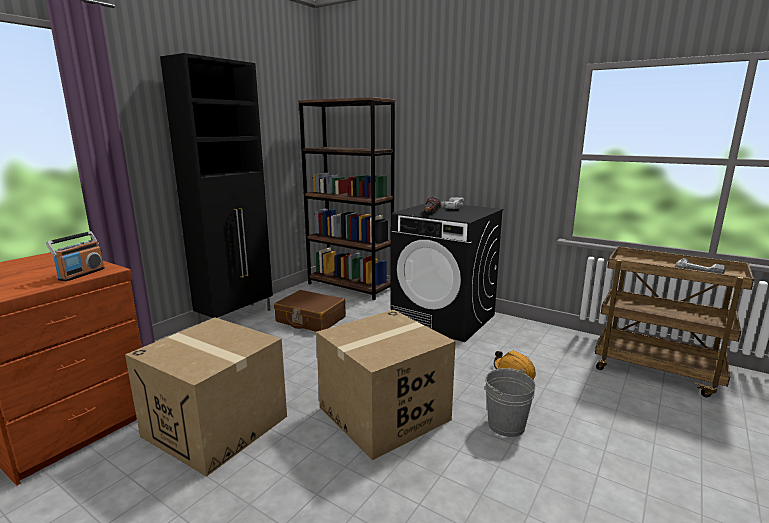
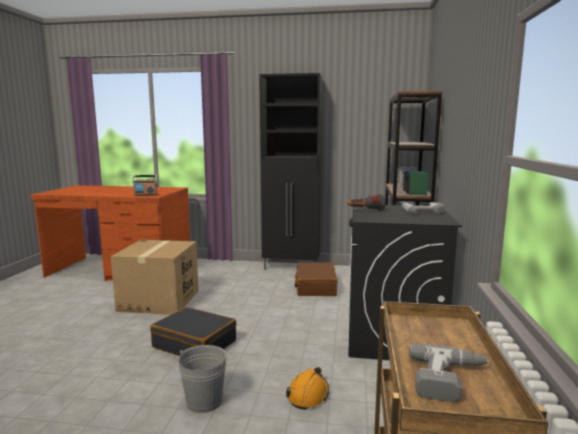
camera: 65 degrees right, 5 degrees down
cardboard box [316,310,456,460] -> black suitcase [150,307,237,356]

